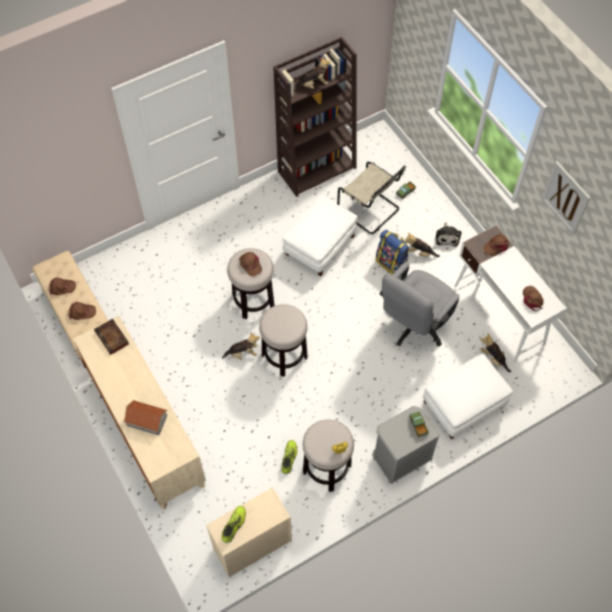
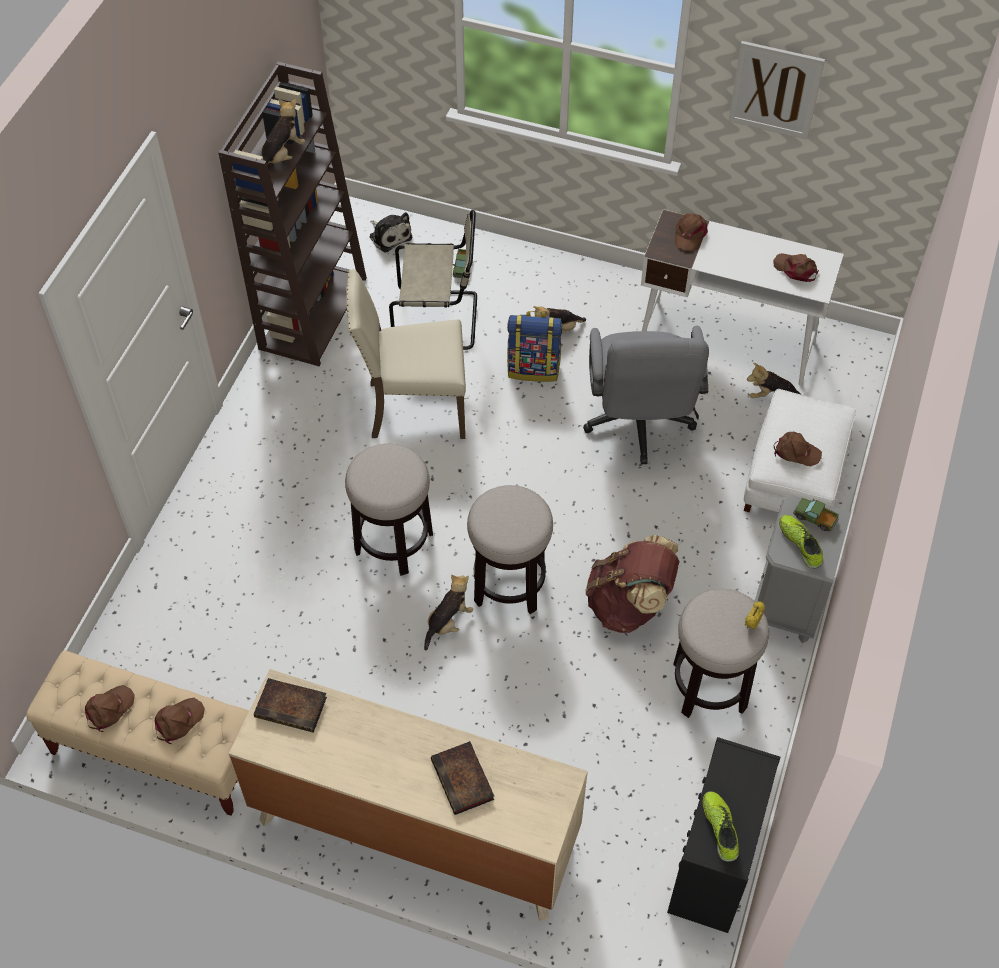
camera: 40 degrees left, 5 degrees down
toy house [123,400,167,435] -> book [431,741,494,815]
beige dresser [206,487,292,578] -> black dresser [667,737,781,933]
brown cap [239,252,262,276] -> brown cap moved to [774,432,822,466]
shoe [281,440,297,474] -> shoe moved to [779,515,823,569]
white ottoman [283,195,357,276] -> beige chair [346,269,466,439]
plush toy [435,222,461,246] -> plush toy moved to [370,212,412,253]
none -> brown backpack [585,535,680,633]

